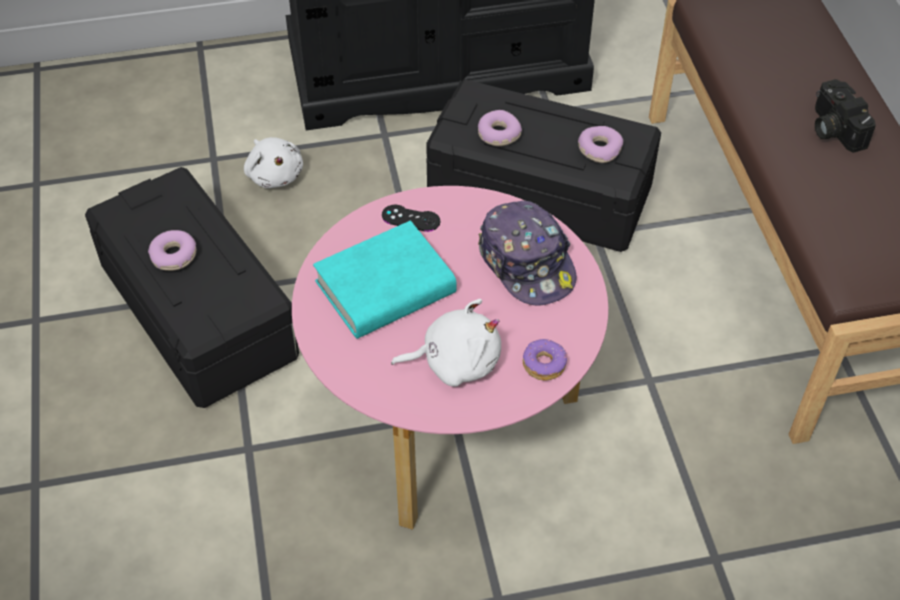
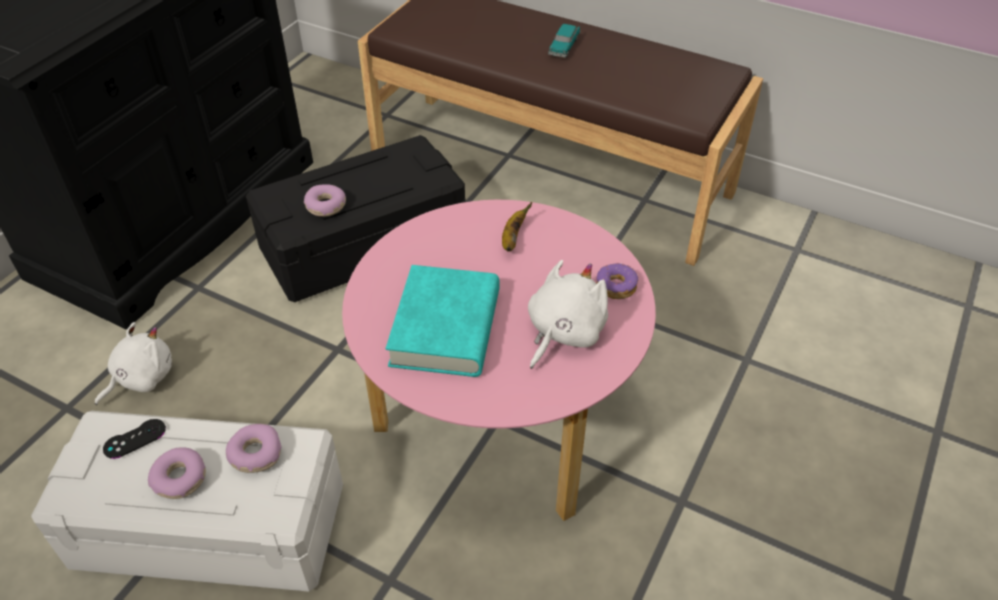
camera: 50 degrees left, 5 degrees down
black storage box [85,167,299,408] -> white storage box [31,411,343,592]
white plush toy [244,137,303,188] -> white plush toy turned 60 degrees counterclockwise [95,322,172,405]
black game controller [382,205,440,232] -> black game controller moved to [103,419,166,459]
cap [478,201,577,305] -> banana [502,202,532,252]
donut [578,126,623,163] -> donut moved to [226,424,282,473]
camera [815,79,876,153] -> toy car [548,24,581,58]

